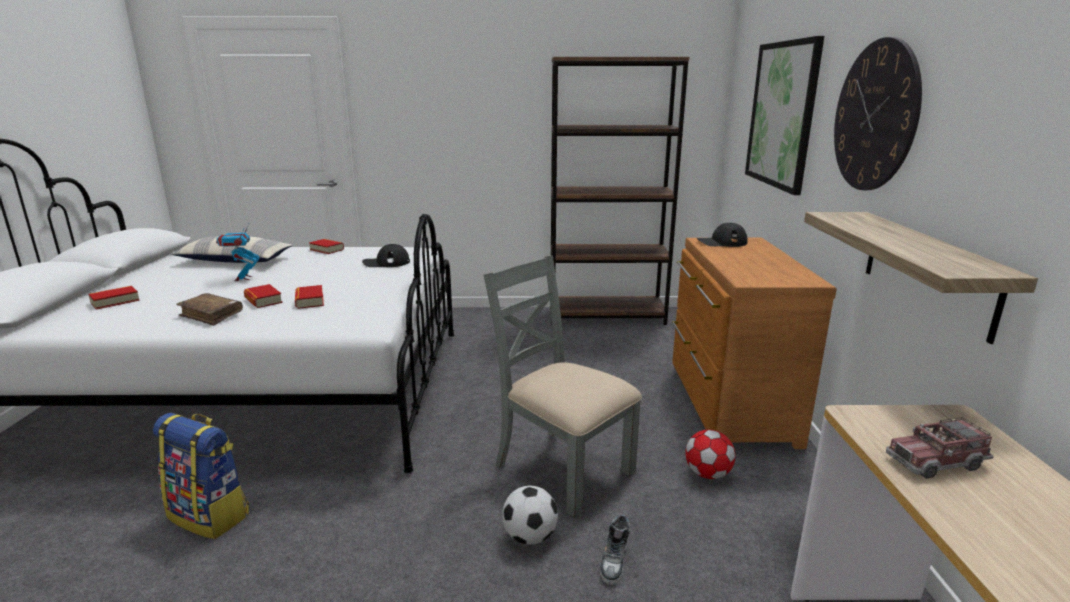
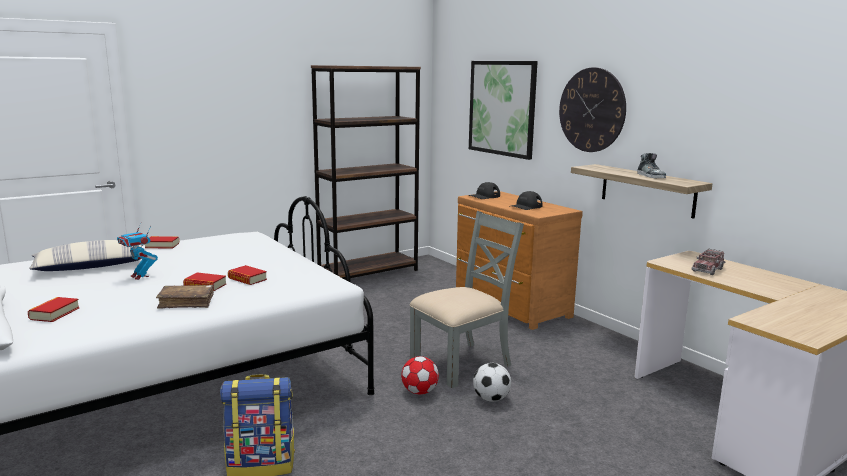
camera: 35 degrees left, 5 degrees down
black cap [362,244,410,267] -> black cap moved to [511,191,542,210]
grey chair [484,255,642,517] -> grey chair turned 135 degrees clockwise [410,211,524,388]
shoe [600,515,630,584] -> shoe moved to [637,153,666,178]
football [685,430,735,479] -> football moved to [401,356,439,395]

